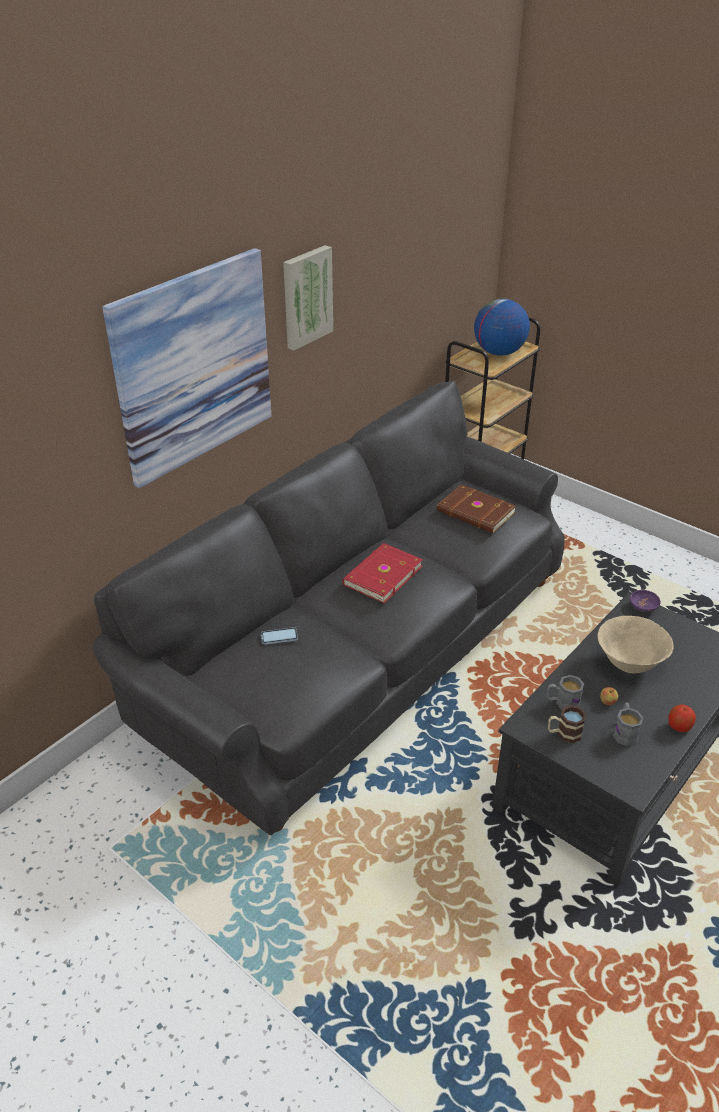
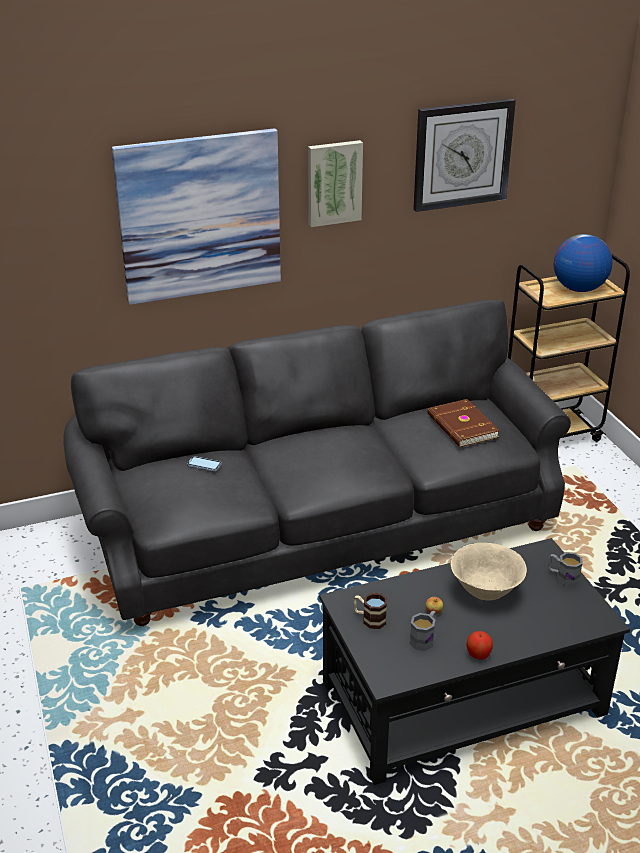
camera: 30 degrees right, 5 degrees down
red book [342,543,423,603] -> none
grey mug [547,675,584,709] -> grey mug moved to [548,552,583,587]
purple bowl [630,590,661,612] -> none
none -> wall clock [413,99,516,212]

